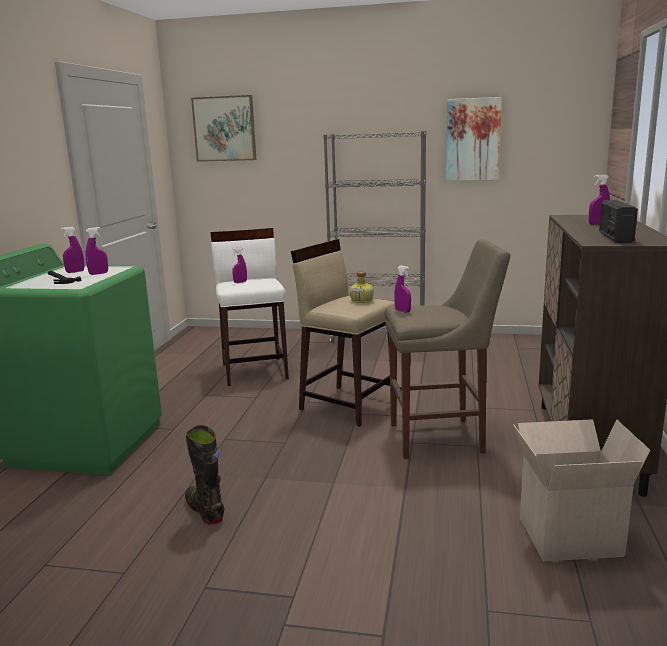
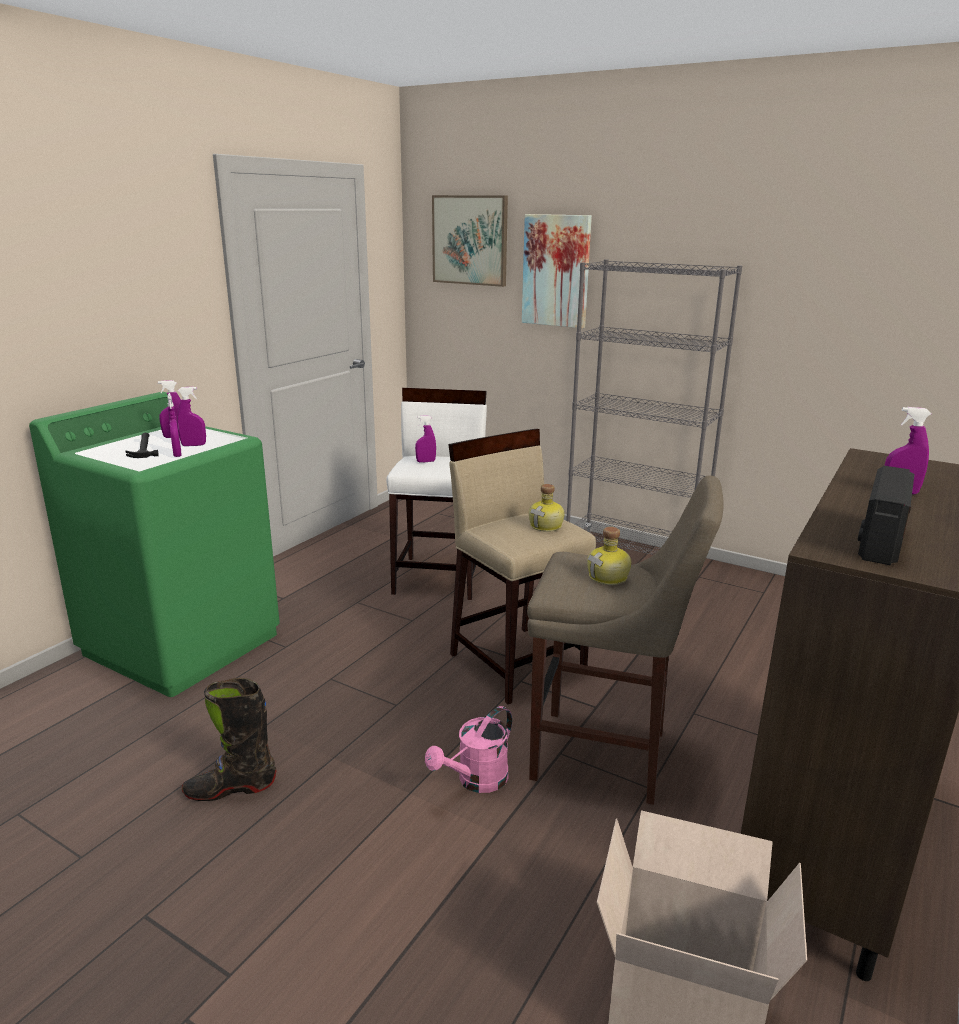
camera: 20 degrees right, 5 degrees up
black boot [185,425,225,525] -> black boot turned 90 degrees counterclockwise [182,678,276,801]
purple spray bottle [394,265,411,312] -> purple spray bottle moved to [167,393,181,457]
picture [446,97,502,181] -> picture moved to [522,214,592,328]
none -> pink watering can [425,706,512,793]
none -> bottle [587,527,631,585]

